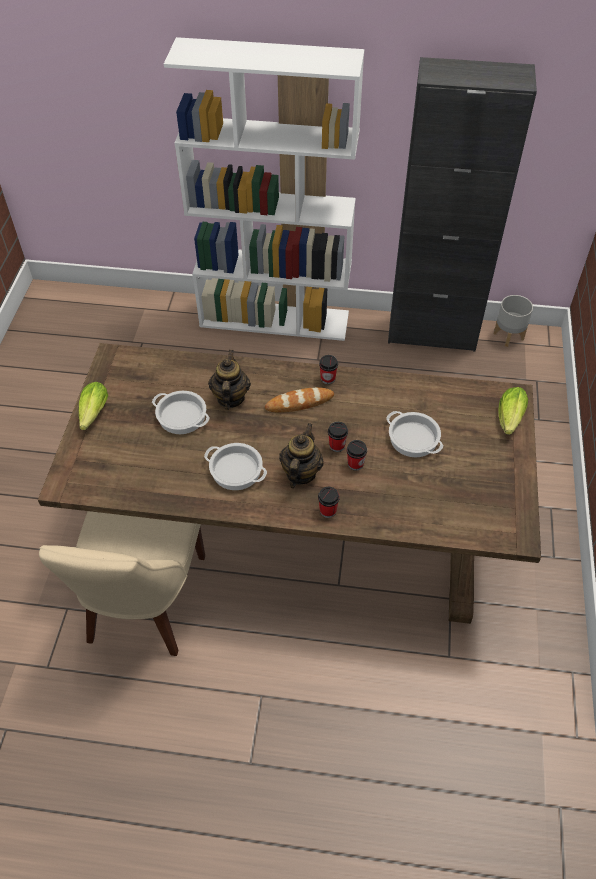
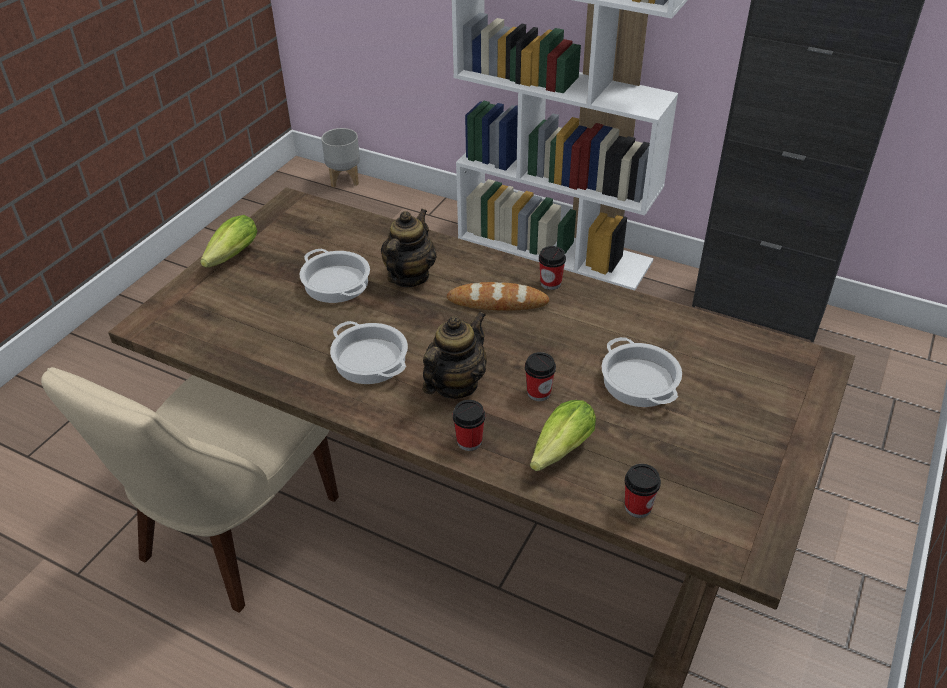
camera: 20 degrees right, 10 degrees down
cup [328,422,348,452] -> cup moved to [625,464,661,518]
grey planter [494,295,533,347] -> grey planter moved to [321,128,360,188]
lettuce [498,387,528,435] -> lettuce moved to [530,400,596,471]

